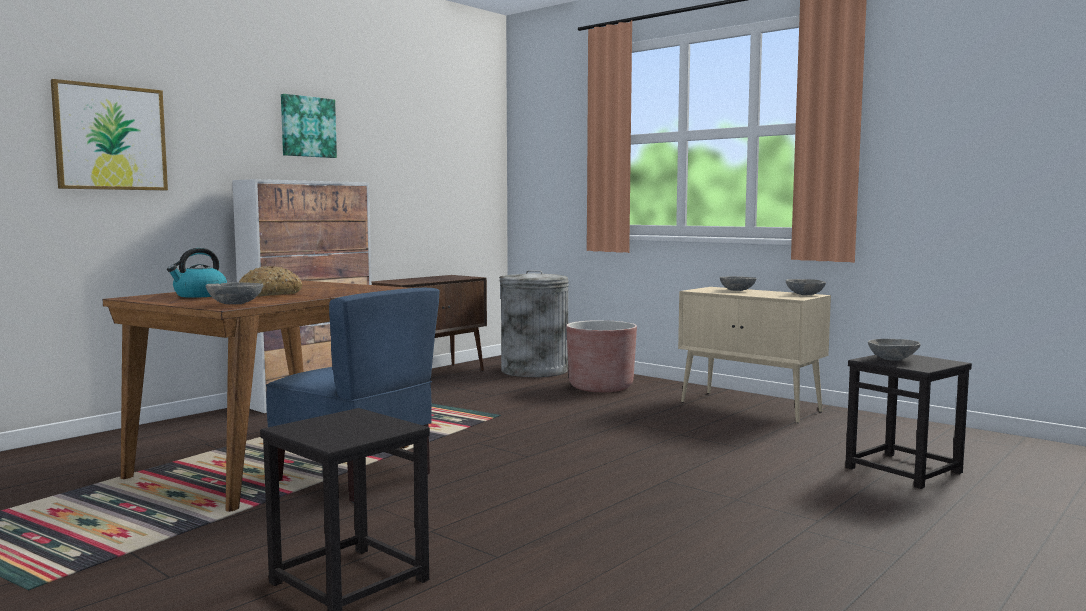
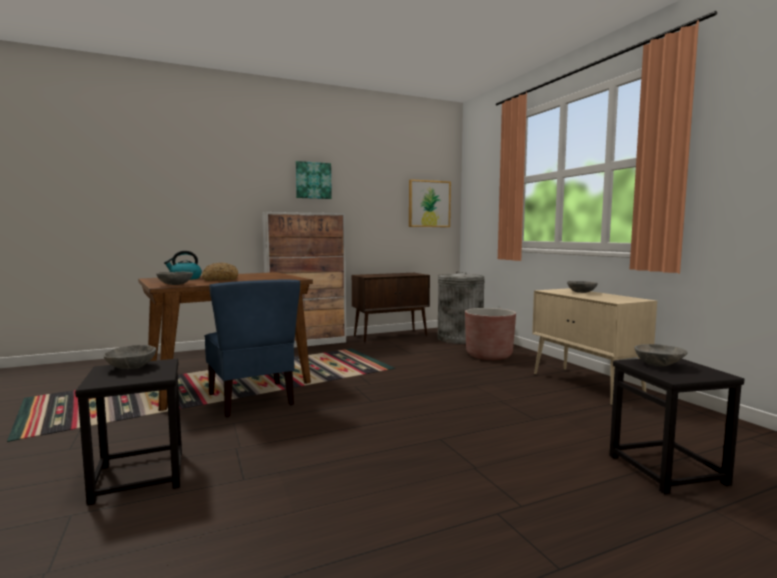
camera: 25 degrees right, 0 degrees up
picture [51,79,168,190] -> picture moved to [409,179,451,227]
grey bowl [786,279,826,295] -> grey bowl moved to [104,345,156,369]

